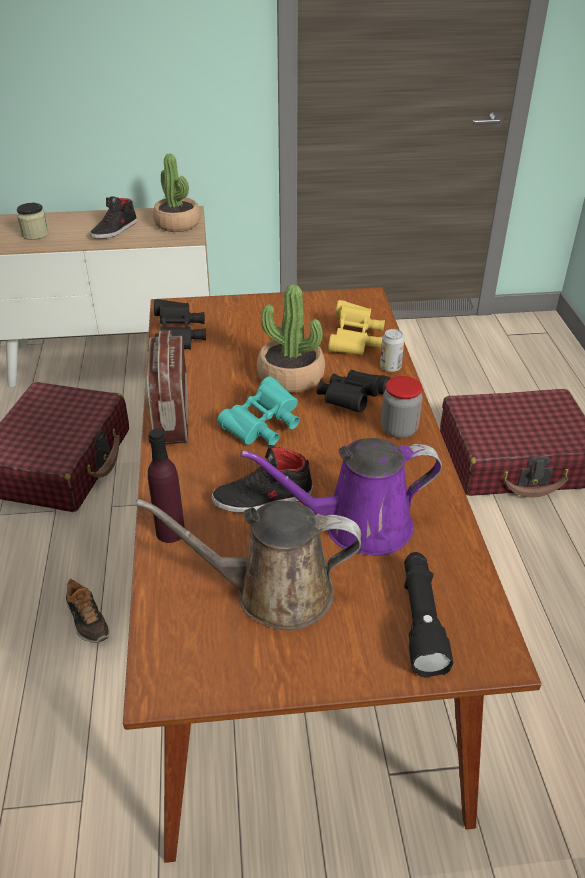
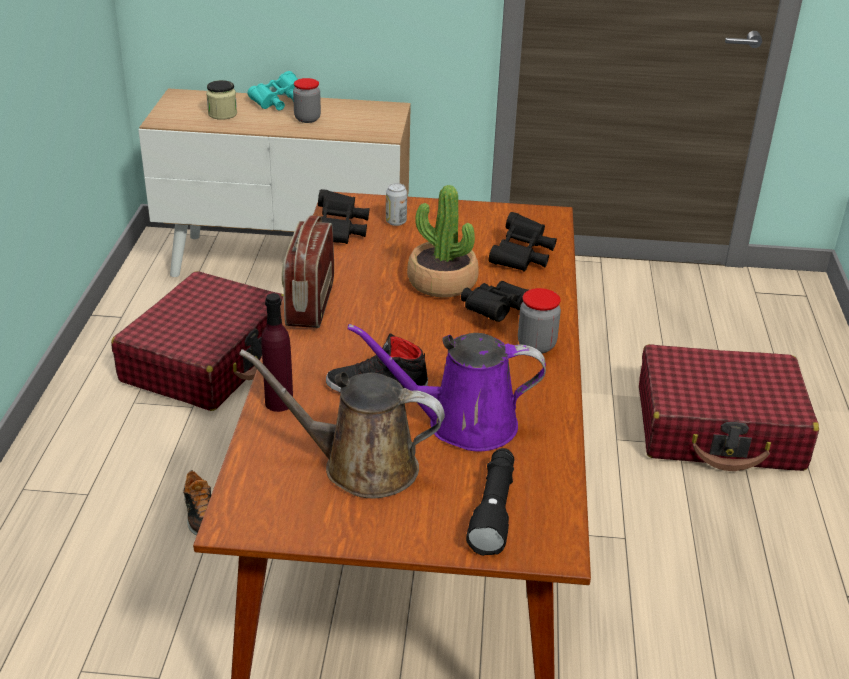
camera: 10 degrees right, 5 degrees down
black shoe [90,197,137,239] -> jar [293,78,321,123]
potted plant [153,153,200,232] -> none
turquoise binoculars [217,376,300,445] -> turquoise binoculars moved to [248,71,298,111]
yellow binoculars [328,300,385,356] -> black binoculars [489,212,557,272]
can [380,329,404,372] -> can moved to [386,183,407,226]

